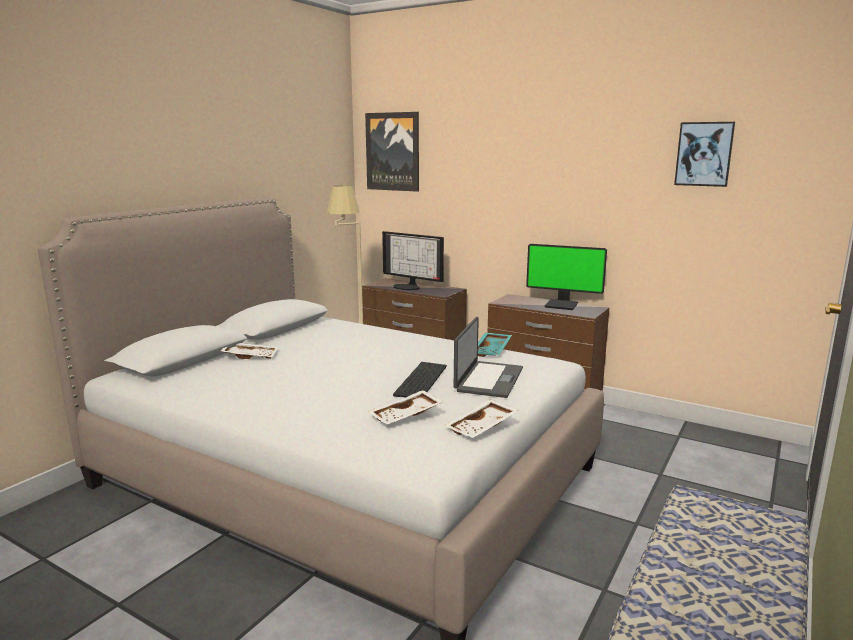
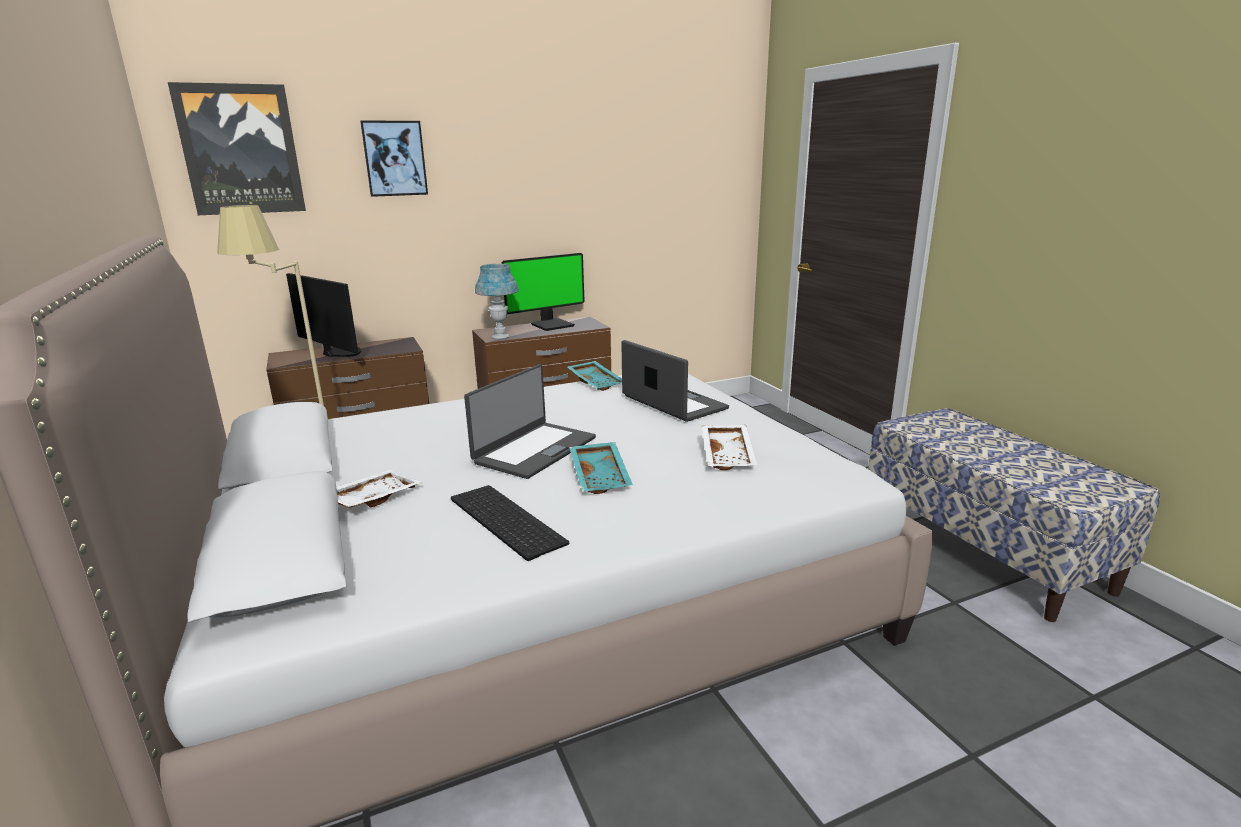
camera: 55 degrees left, 5 degrees up
monitor [382,231,444,290] -> monitor turned 120 degrees counterclockwise [286,273,362,357]
keyboard [393,362,447,397] -> keyboard moved to [451,485,569,561]
white tray [444,399,519,438] -> none
picture [674,122,735,187] -> picture moved to [360,121,428,197]
none -> laptop [464,364,596,479]
none -> blue table lamp [475,264,519,339]
none -> turquoise tray [569,442,633,494]

